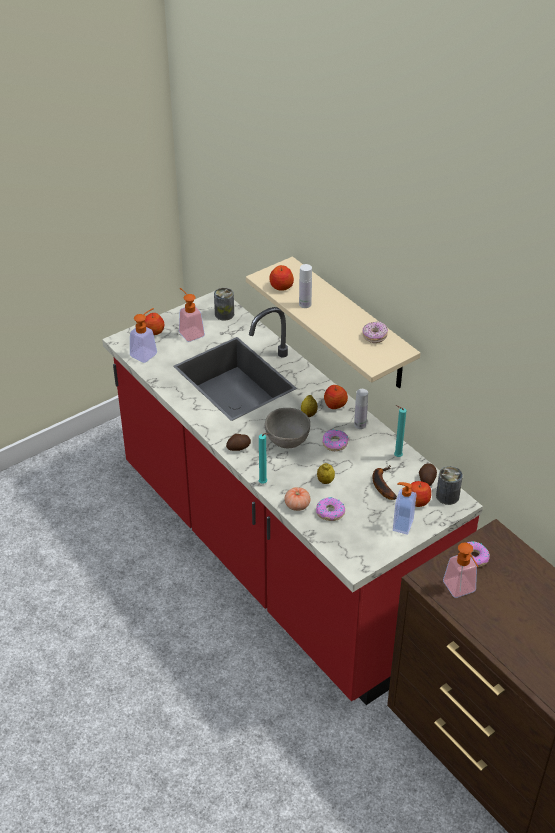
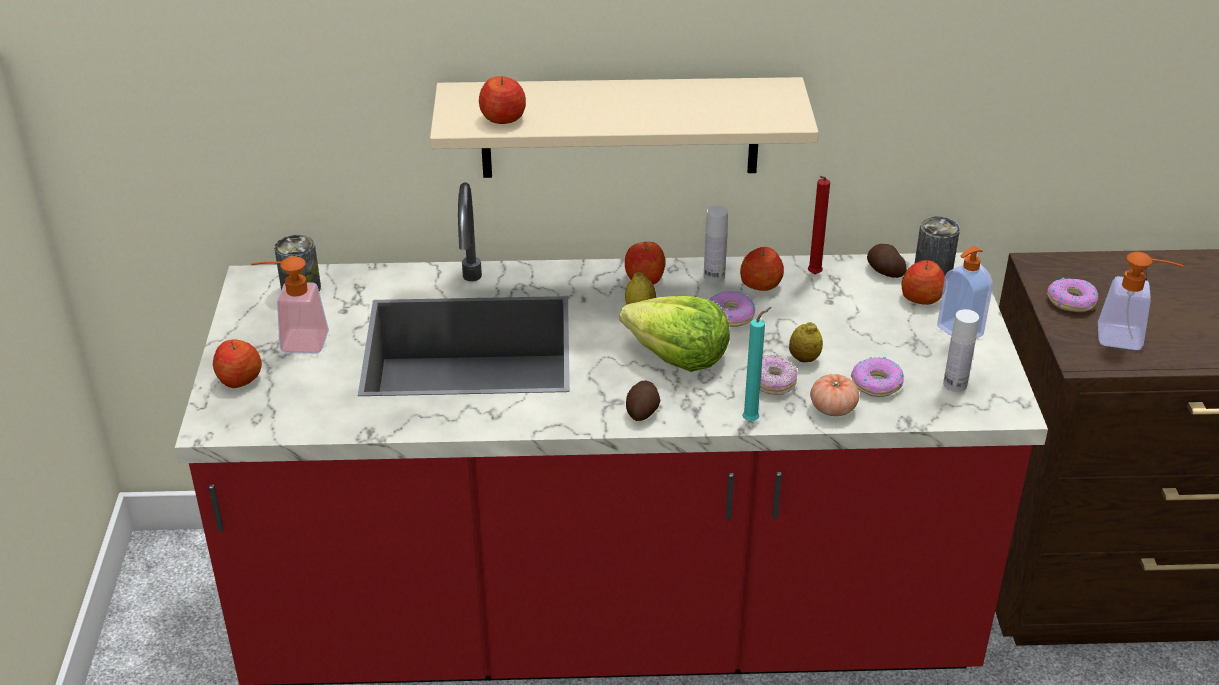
camera: 55 degrees left, 5 degrees down
soap dispenser [130,308,157,363] -> none
grey bowl [265,408,310,448] -> lettuce [619,296,730,372]
white bottle [299,264,312,308] -> white bottle moved to [943,309,979,392]
donut [362,321,388,343] -> donut moved to [760,355,798,395]
banana [372,465,397,500] -> none
turquoise candle [394,405,406,457] -> red candle [808,176,830,274]
none -> apple [740,247,784,291]

